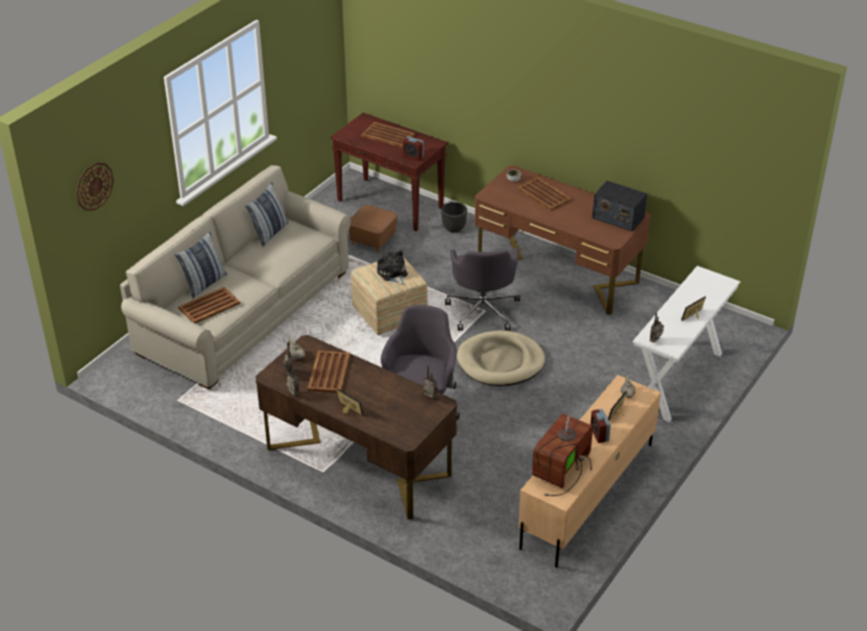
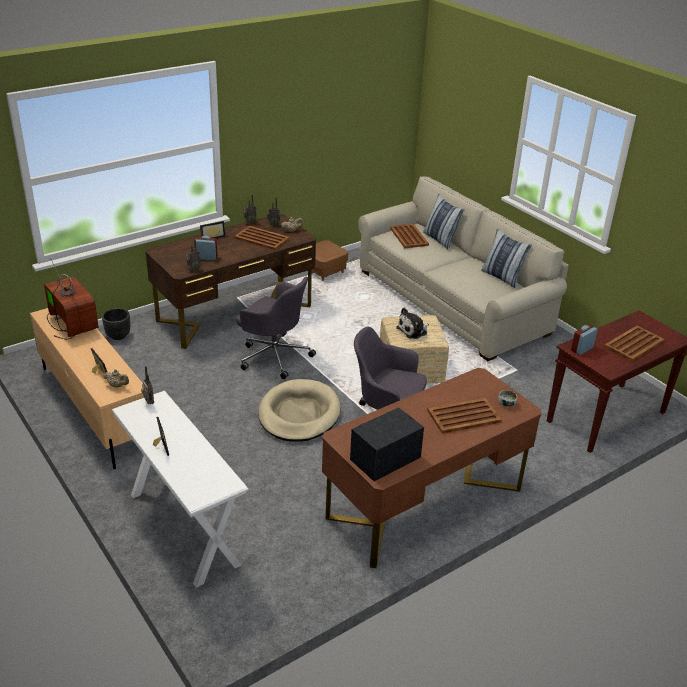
camera: 110 degrees right, 5 degrees down
wall clock [76,163,114,211] -> none
brown ottoman [348,205,397,252] -> brown ottoman moved to [312,240,348,281]
plush toy [377,250,408,285] -> plush toy turned 150 degrees clockwise [396,307,429,339]
black planter [441,202,467,233] -> black planter moved to [102,308,130,340]
alarm clock [590,409,611,443] -> alarm clock moved to [196,236,217,260]

